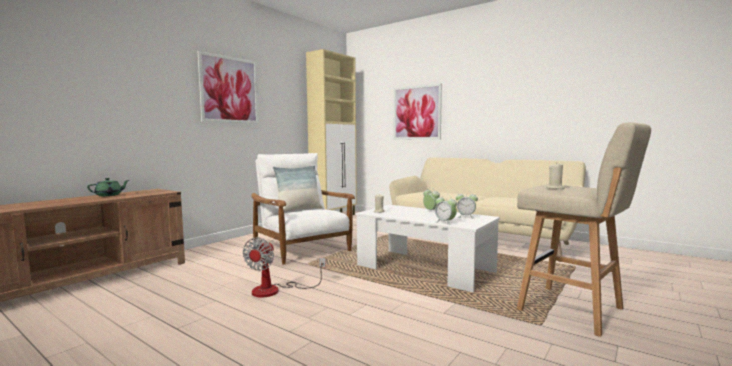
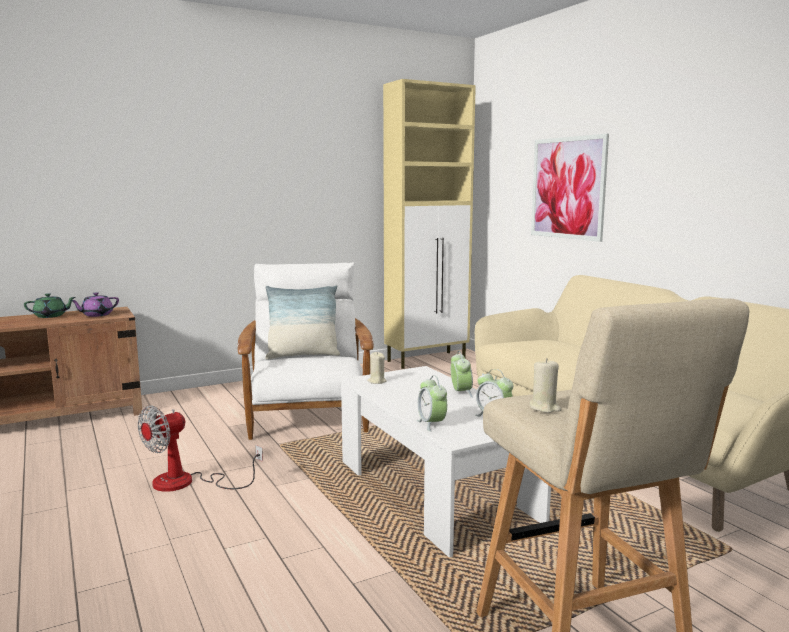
camera: 25 degrees right, 5 degrees up
picture [197,51,259,124] -> none
none -> purple teapot [70,292,119,317]

